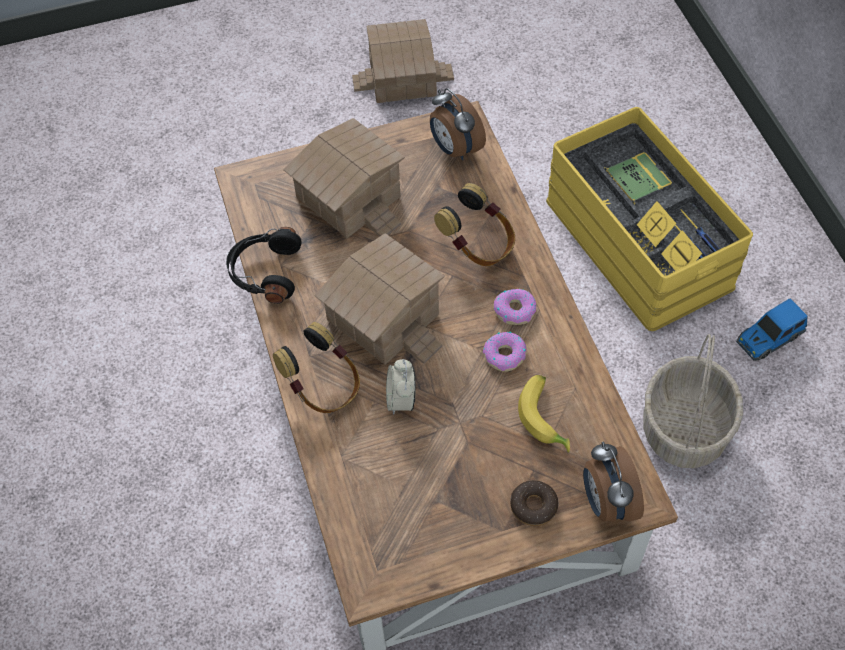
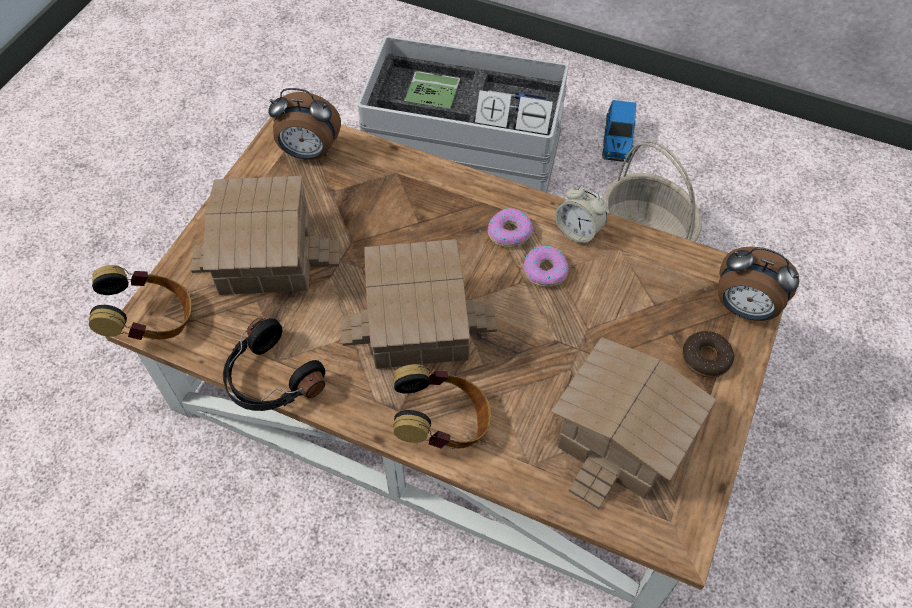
camera: 50 degrees left, 0 degrees up
toy house [352,19,454,103] -> toy house moved to [551,337,716,509]
alarm clock [386,359,416,415] -> alarm clock moved to [555,185,607,245]
headphones [434,183,515,266] -> headphones moved to [89,265,192,340]
banana [518,375,570,453] -> none
yellow storage box [546,107,753,331] -> grey storage box [358,36,569,193]

